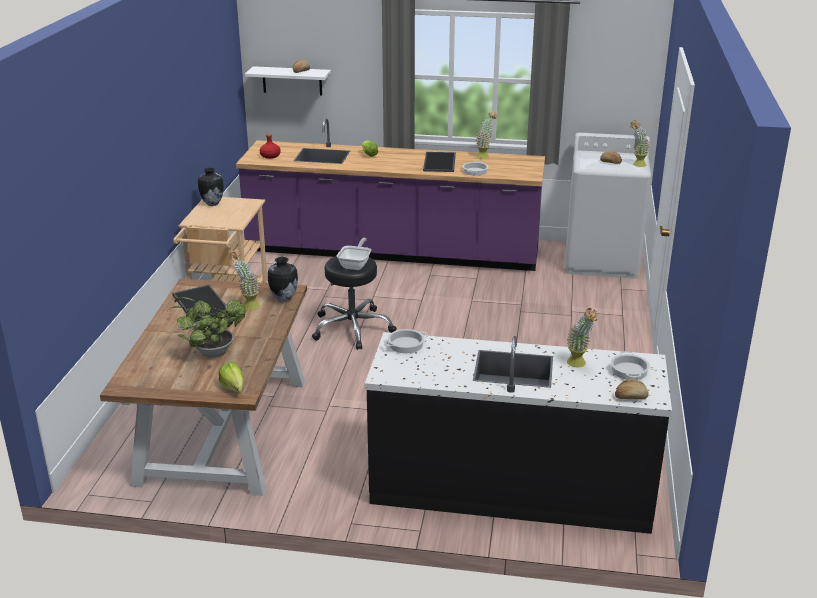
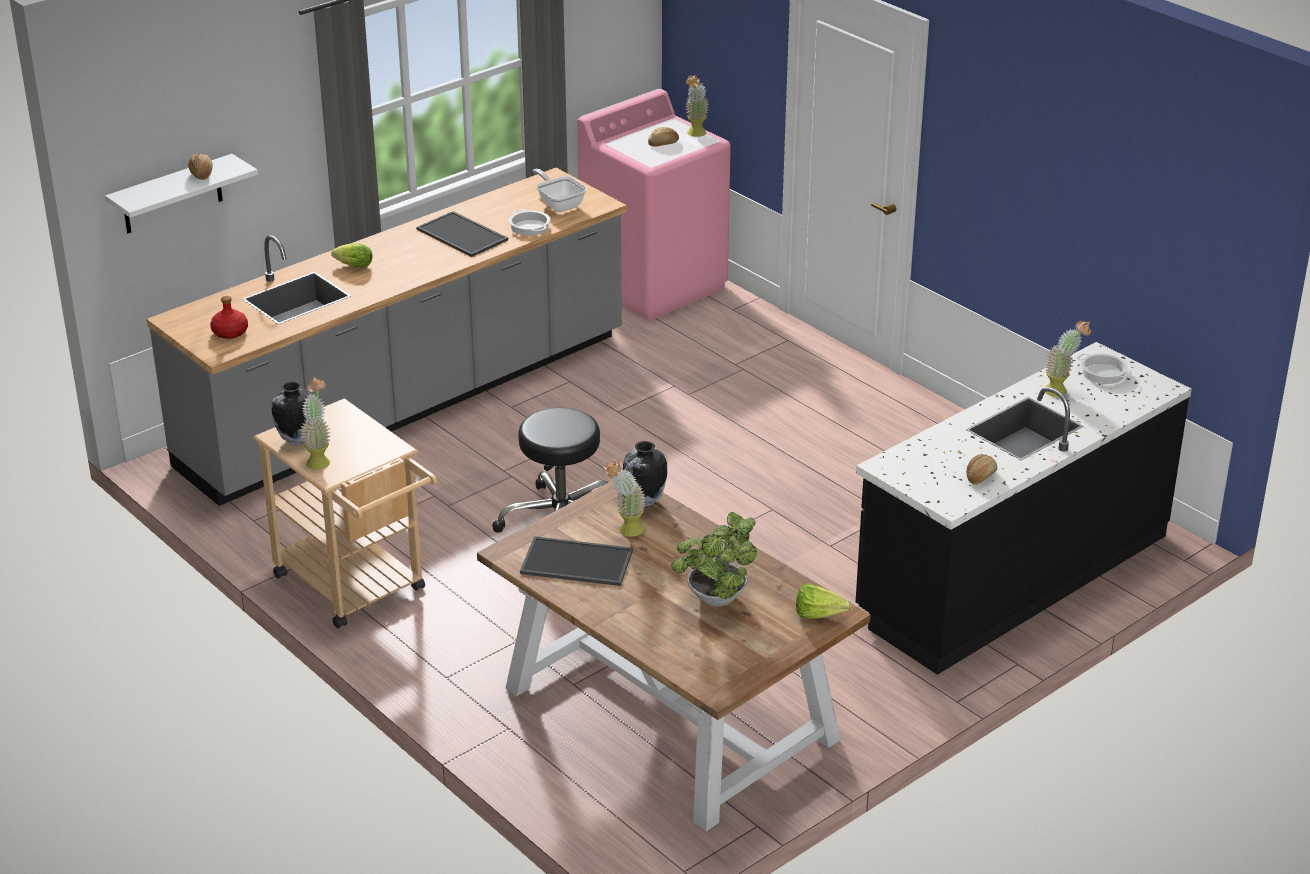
camera: 50 degrees left, 5 degrees up
purple counter [236,118,545,271] -> grey counter [147,168,627,506]
frying pan [337,238,371,270] -> frying pan moved to [532,169,587,212]
cooking pot [383,329,428,353] -> none
potted plant [476,111,497,159] -> potted plant moved to [300,377,331,470]
white washing machine [565,133,652,279] -> pink washing machine [577,89,731,321]
bread [615,379,649,399] -> bread moved to [966,454,997,485]

